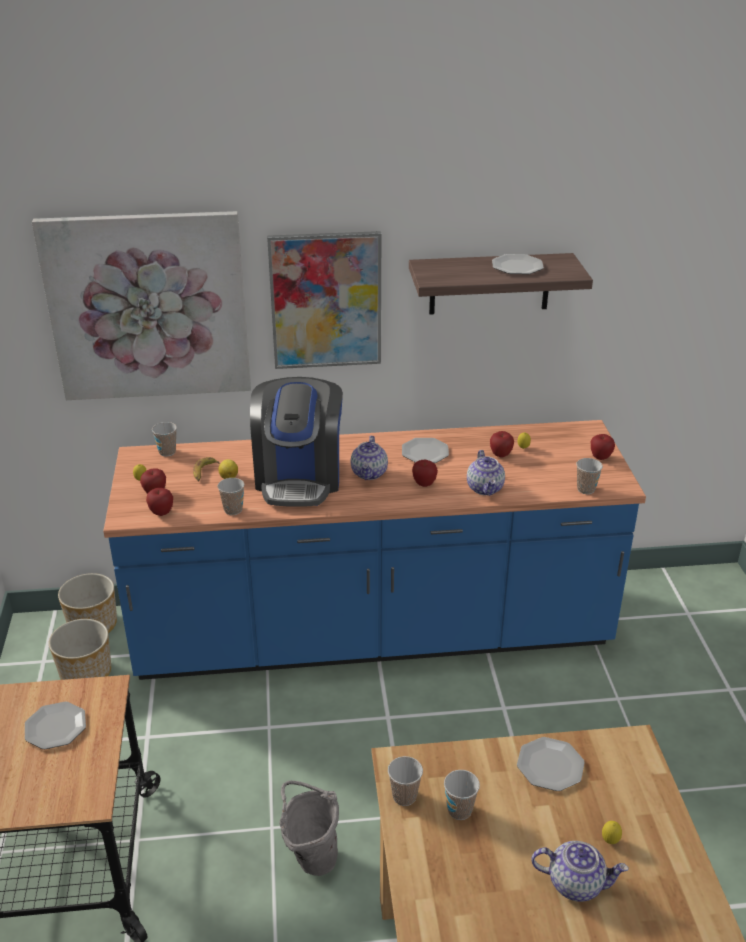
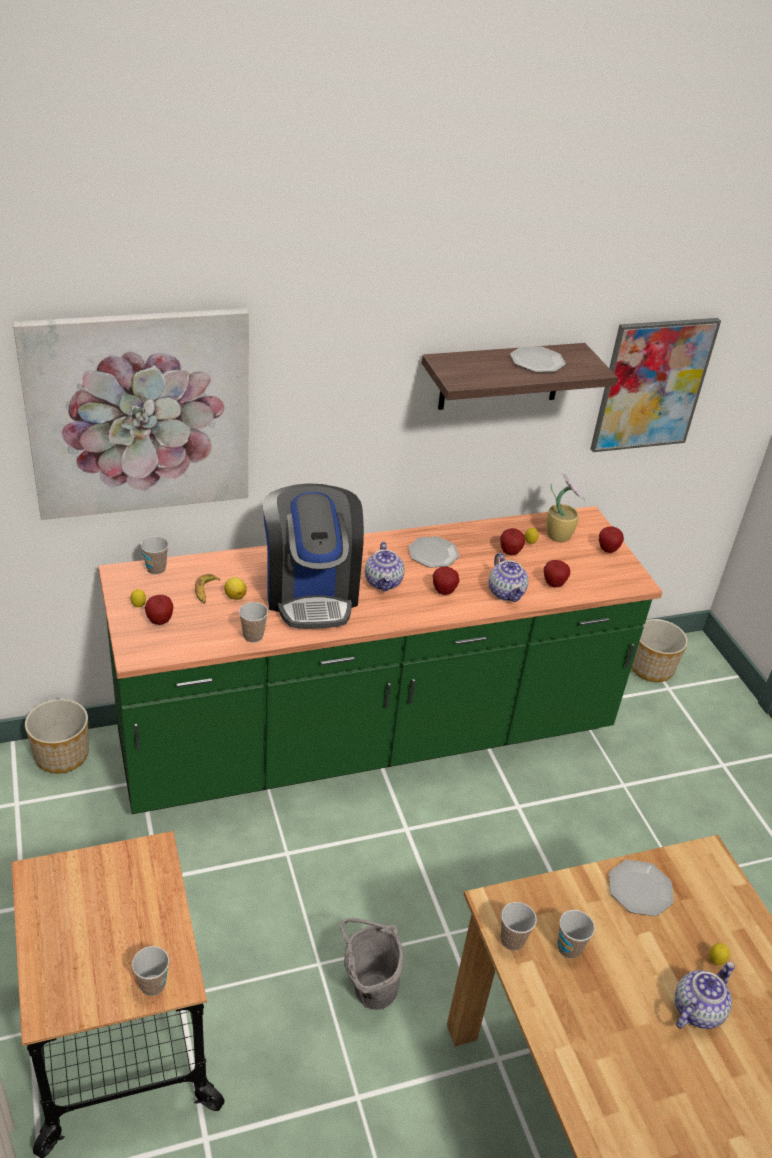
camera: 15 degrees left, 5 degrees up
plate [25,702,86,749] -> none
planter [49,619,111,680] -> planter moved to [631,619,688,682]
blue counter [103,420,646,680] -> green counter [98,506,663,814]
apple [146,488,173,516] -> apple moved to [544,560,570,588]
picture [267,231,381,369] -> picture moved to [590,318,721,452]
teapot [532,841,629,902] -> teapot turned 45 degrees counterclockwise [675,962,735,1029]
cup [576,458,603,494] -> cup moved to [132,946,169,996]
none -> potted plant [546,471,585,542]

